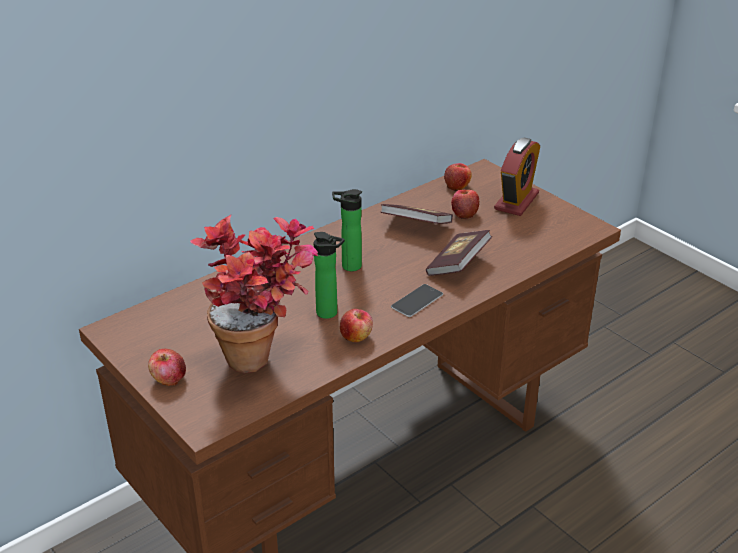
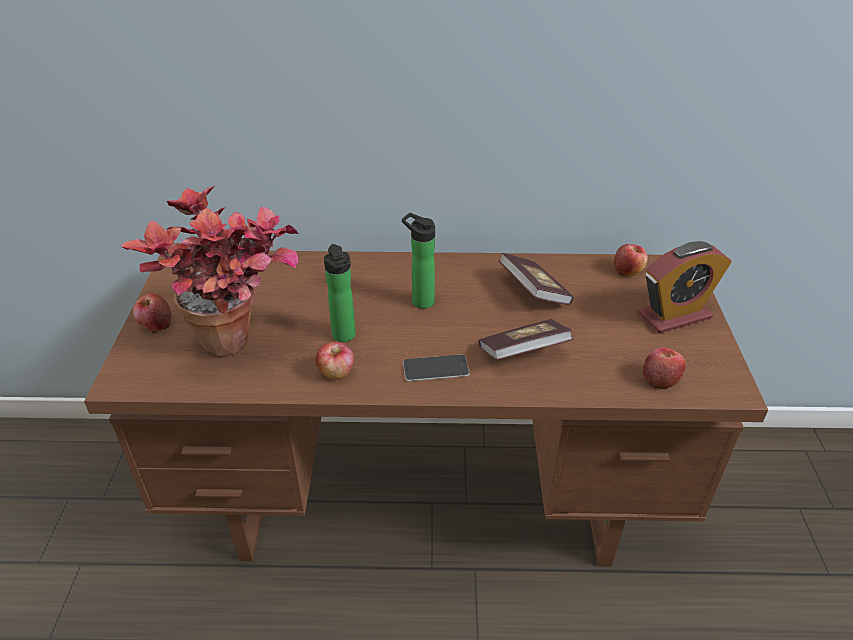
camera: 40 degrees right, 5 degrees up
apple [451,190,479,219] -> apple moved to [643,348,686,389]

